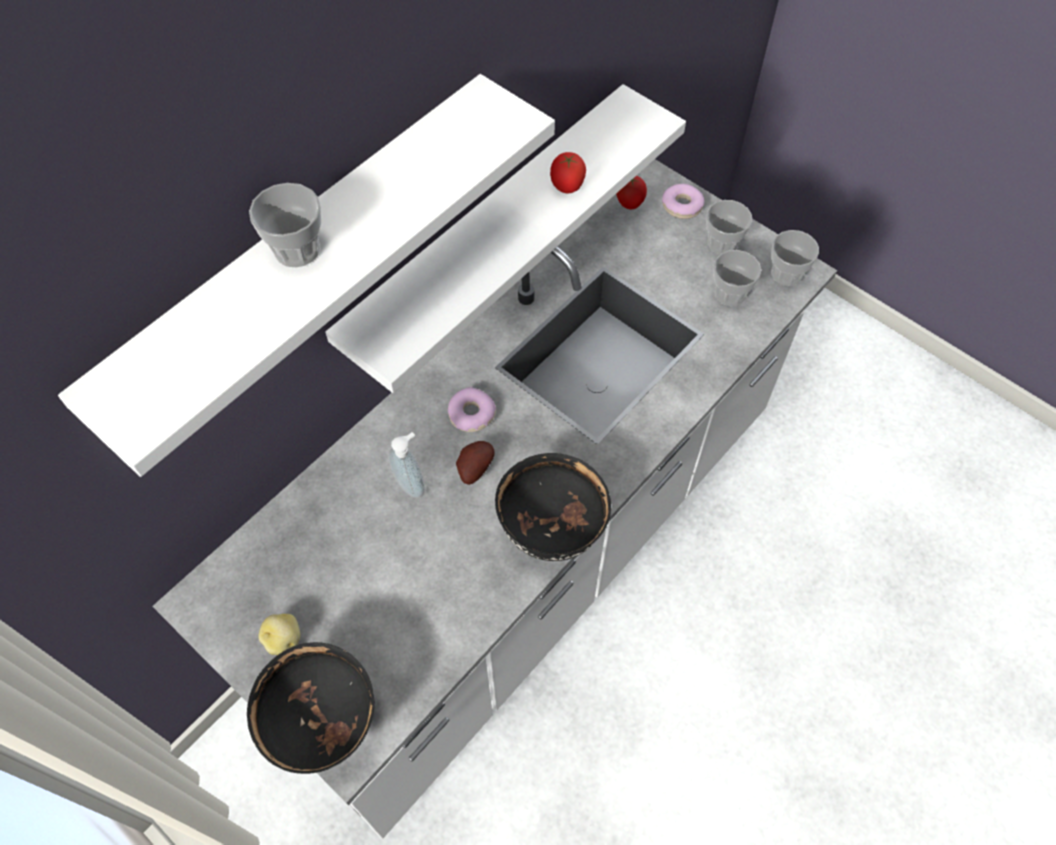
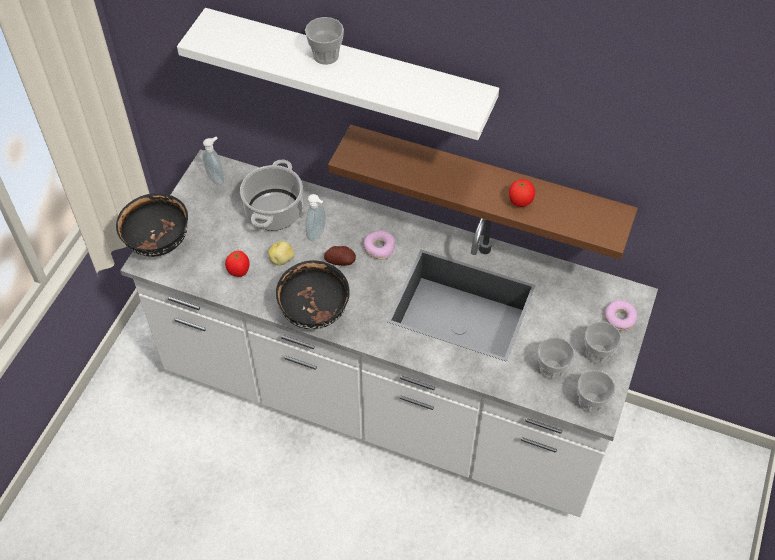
camera: 70 degrees right, 5 degrees down
potato [258,614,300,655] -> potato moved to [268,241,295,266]
white shelf [325,84,686,393] -> brown shelf [328,125,638,260]
tomato [616,175,647,209] -> tomato moved to [225,251,250,277]
none -> soap dispenser [202,137,224,185]
none -> cooking pot [240,160,303,231]

